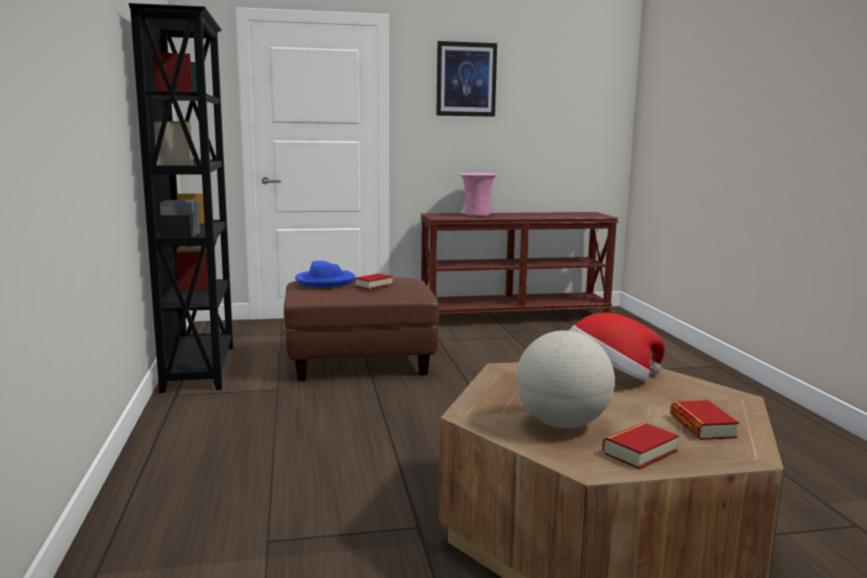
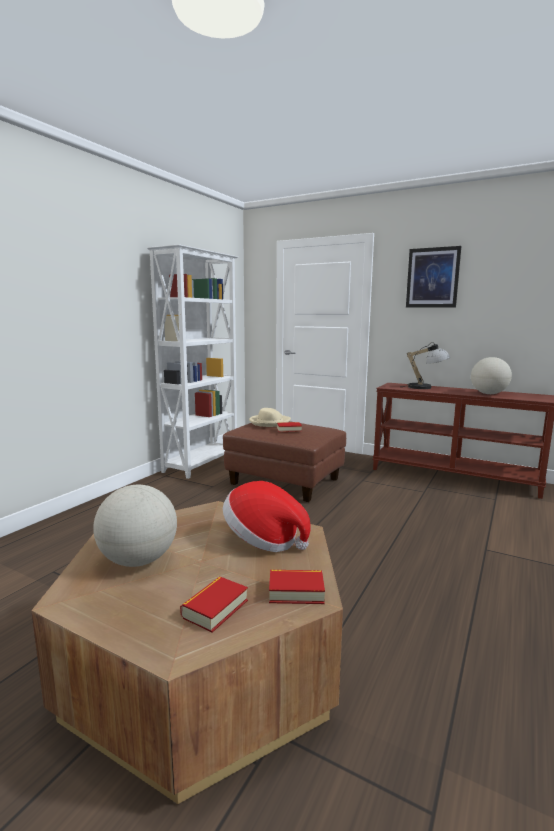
camera: 40 degrees right, 0 degrees up
black bookcase [129,3,233,393] -> white bookcase [147,244,238,479]
blue hat [295,261,355,287] -> beige hat [249,408,291,427]
pink vase [459,173,497,216] -> table lamp [404,342,450,389]
book [602,422,679,469] -> book moved to [269,570,325,604]
none -> globe [471,357,512,394]

